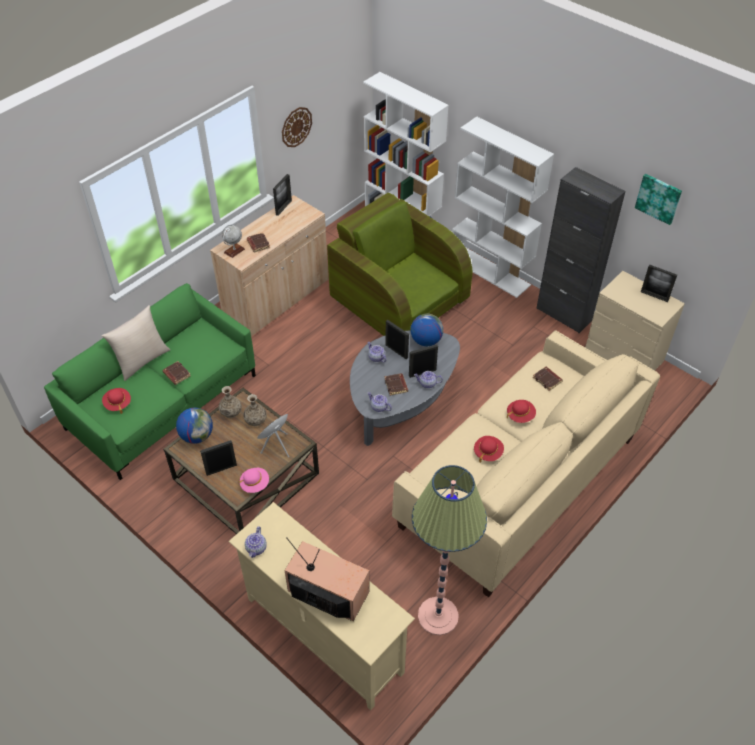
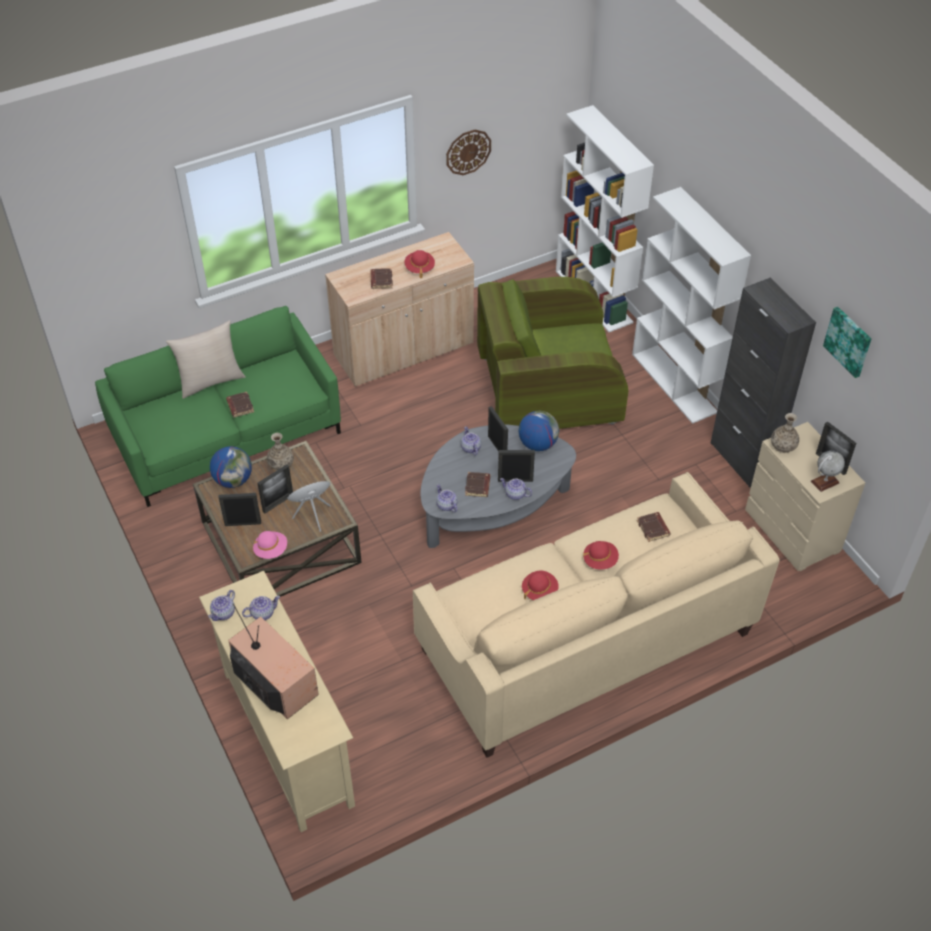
camera: 20 degrees right, 0 degrees up
red hat [102,388,131,414] -> red hat moved to [405,250,435,278]
globe [222,225,245,258] -> globe moved to [811,450,845,492]
vase [243,394,267,426] -> vase moved to [771,413,799,453]
picture frame [273,174,292,216] -> picture frame moved to [258,464,293,513]
green armchair [327,193,473,336] -> green armchair turned 75 degrees counterclockwise [477,277,628,429]
floor lamp [412,465,487,636] -> none
none -> teapot [242,596,280,620]

